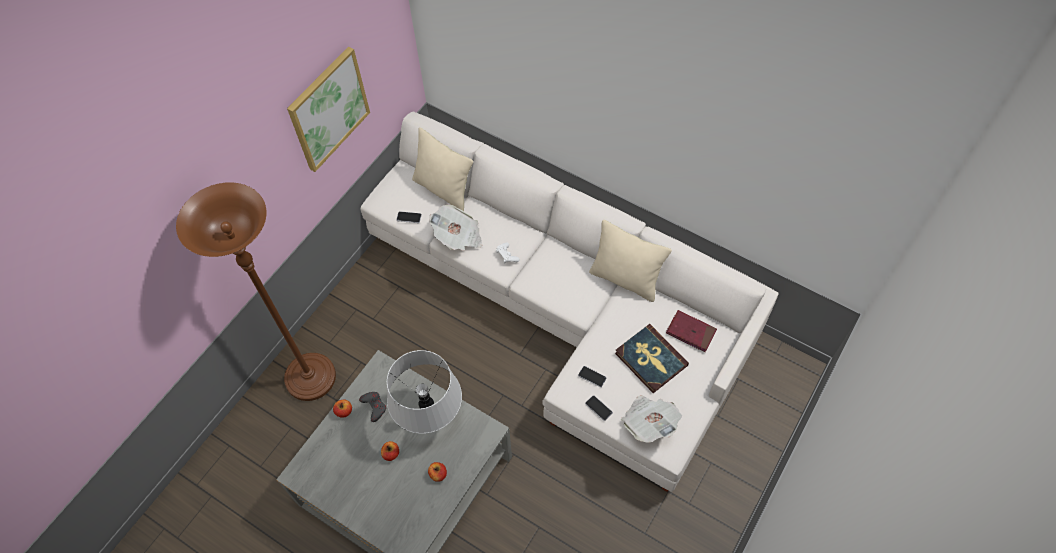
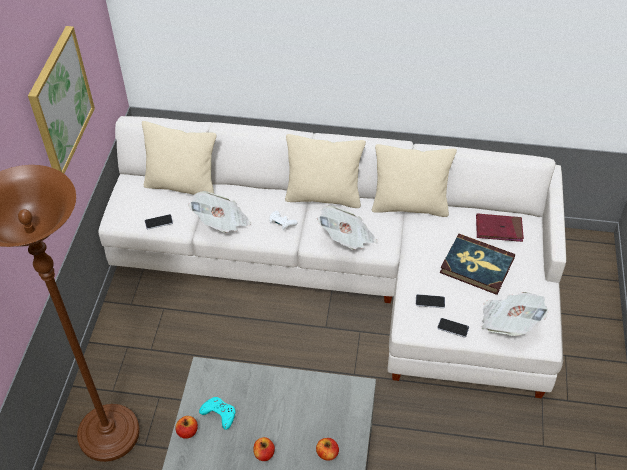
camera: 25 degrees left, 10 degrees down
grey game controller [359,392,386,422] -> turquoise game controller [199,397,236,430]
grey table lamp [387,350,462,434] -> none
none -> beige pillow [285,134,366,208]
none -> newspaper [317,205,377,250]

